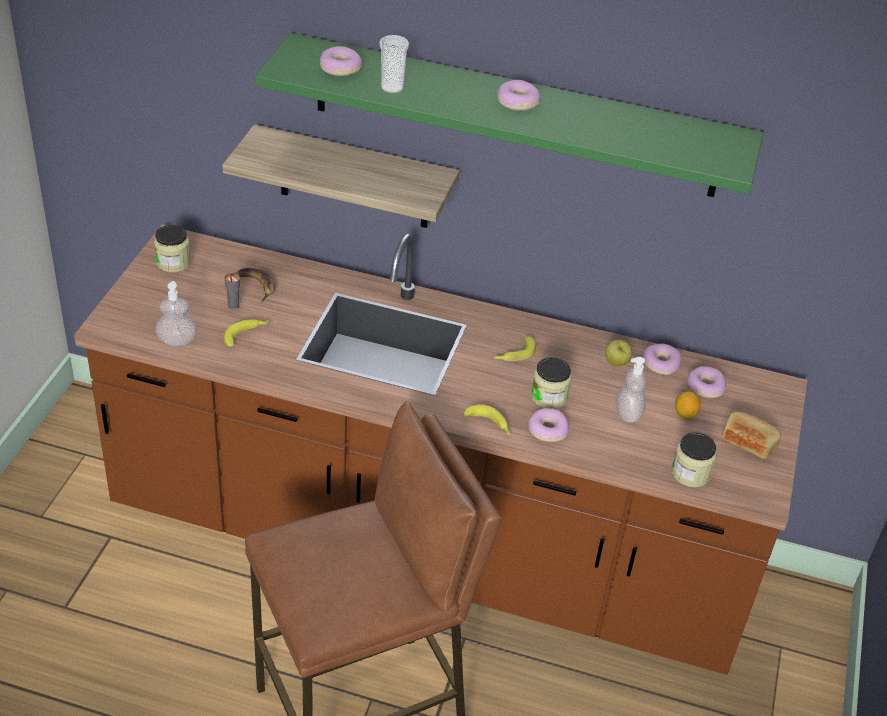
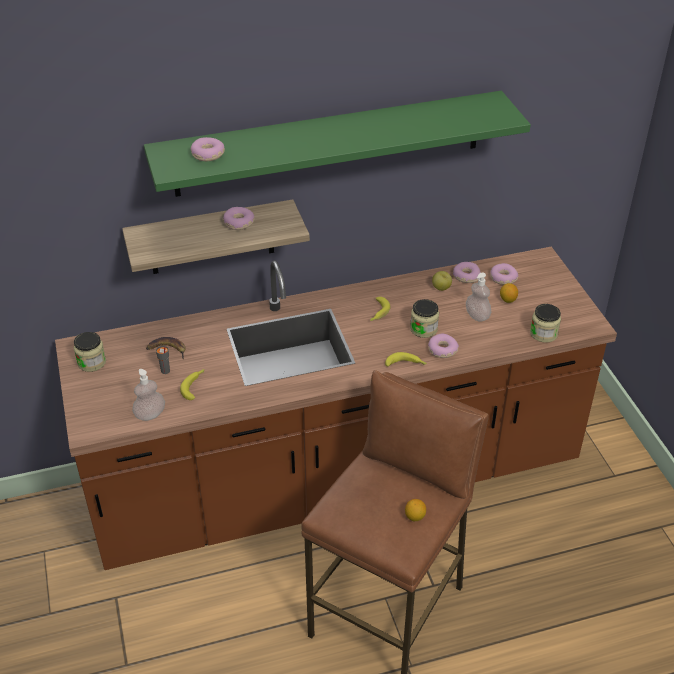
camera: 30 degrees left, 0 degrees up
cup [379,35,409,93] -> none
donut [497,80,541,111] -> donut moved to [223,207,255,230]
bread [722,412,781,459] -> none
none -> lemon [405,499,426,521]

